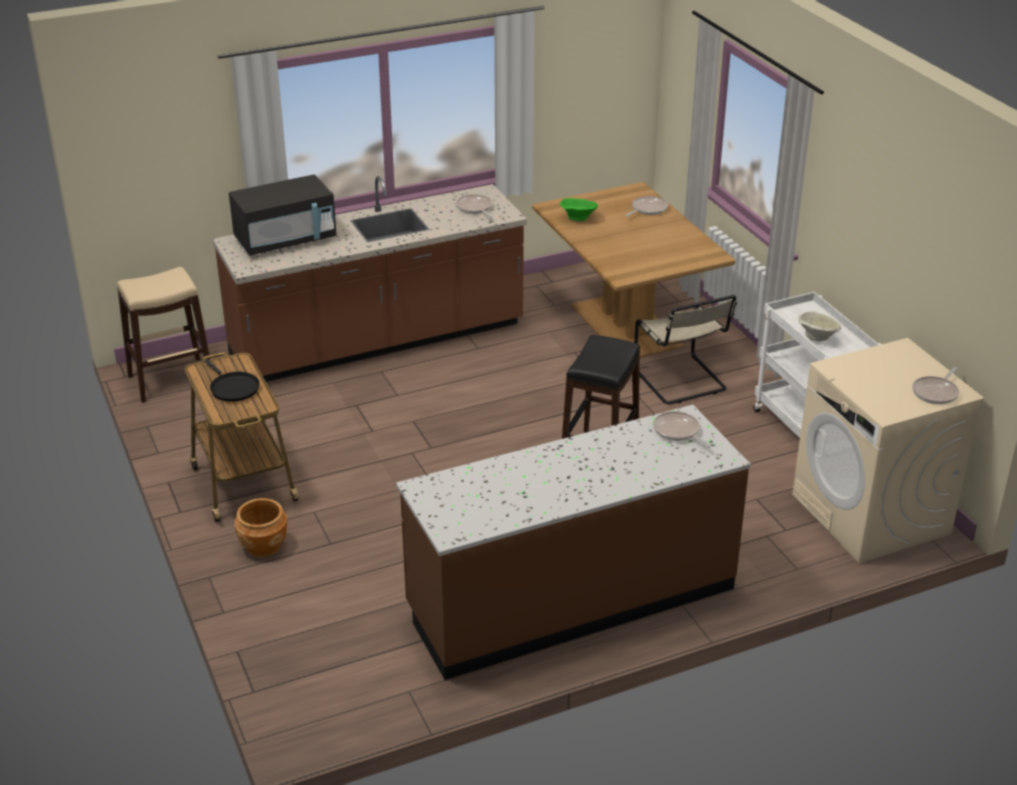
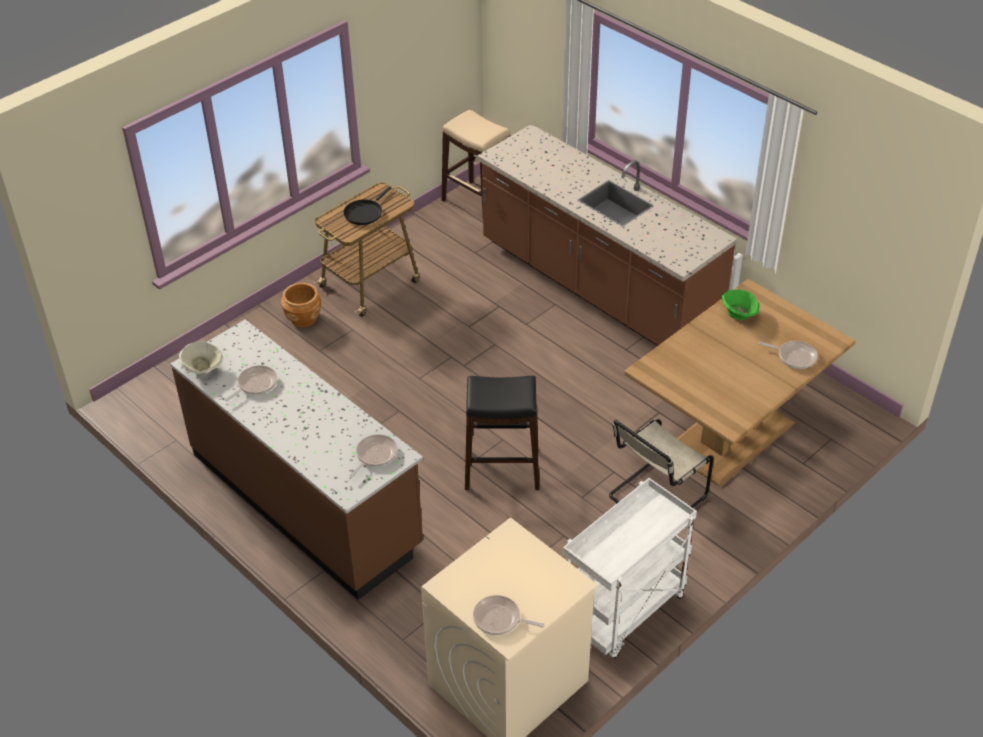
camera: 70 degrees right, 10 degrees up
black microwave [229,175,337,255] -> none
frying pan [456,194,492,218] -> frying pan moved to [224,365,277,401]
beige bowl [798,311,842,341] -> beige bowl moved to [179,341,223,375]

